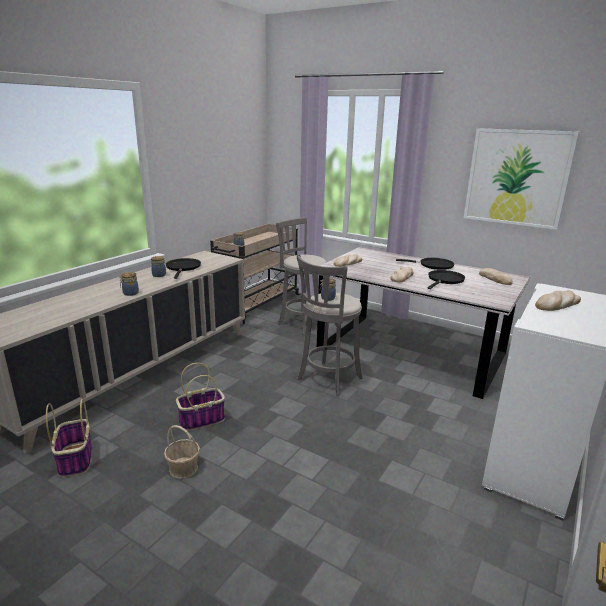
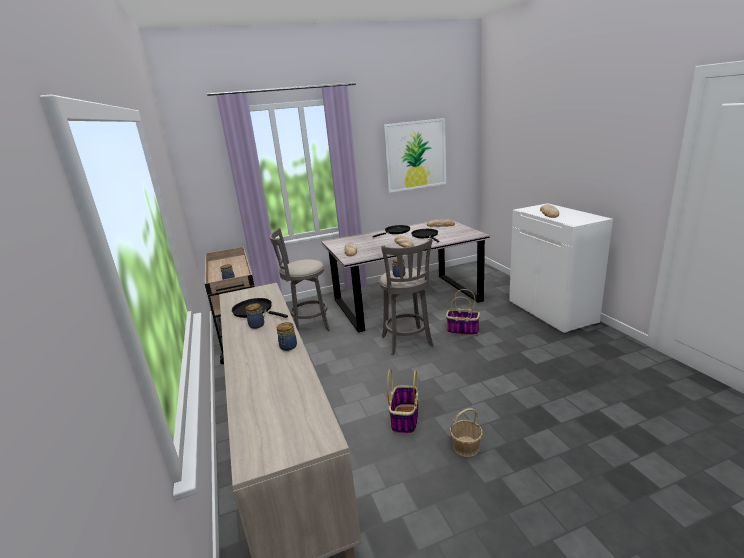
camera: 50 degrees left, 0 degrees up
basket [46,399,92,477] -> basket moved to [446,289,480,336]

